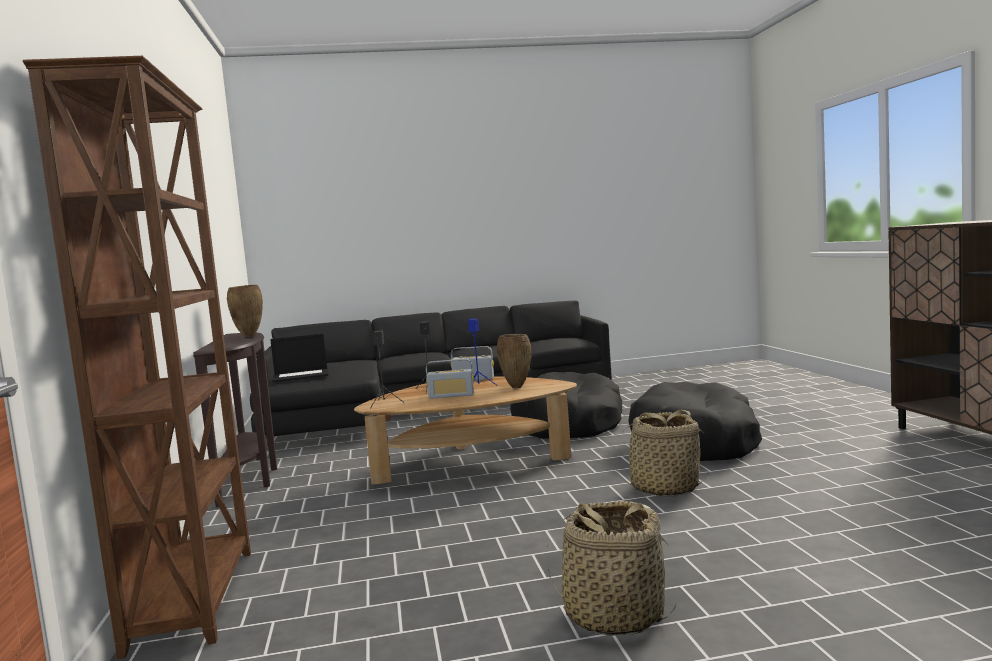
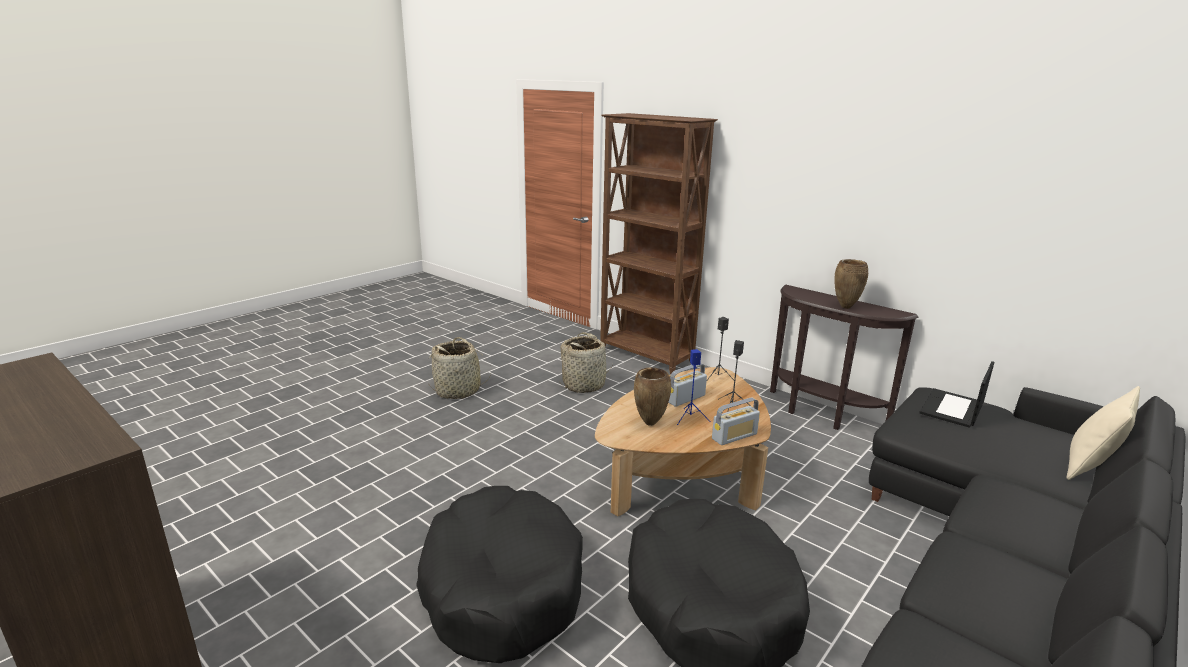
camera: 140 degrees right, 15 degrees up
basket [614,410,709,496] -> basket moved to [559,332,614,393]
none -> beige pillow [1066,386,1140,480]

